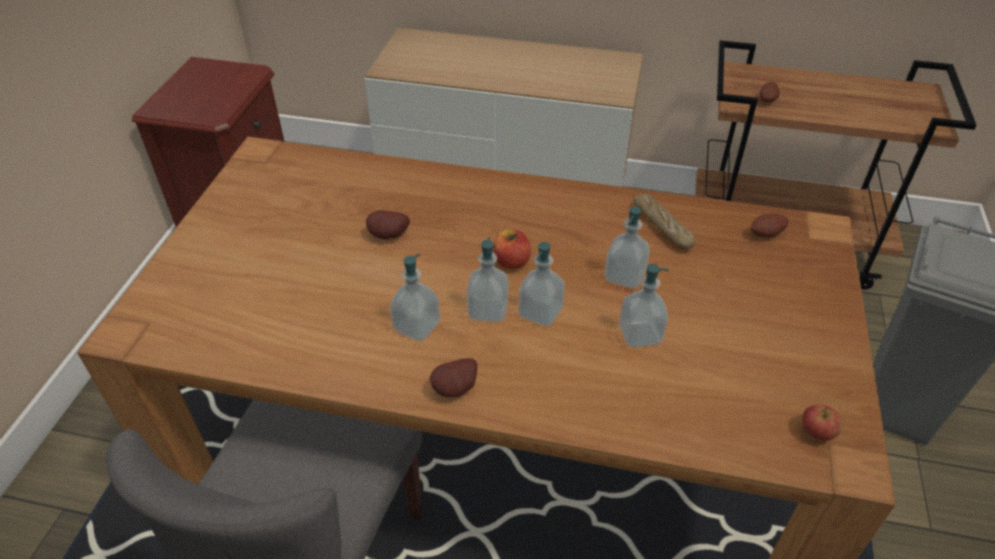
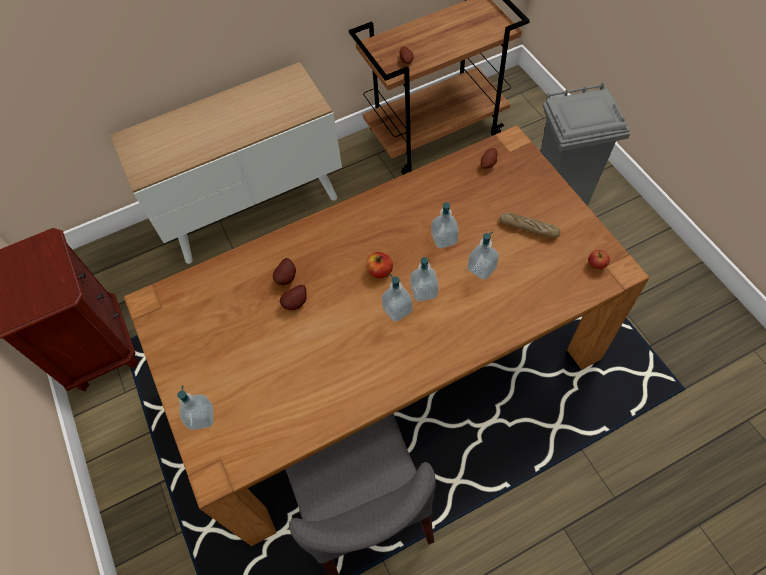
camera: 35 degrees left, 15 degrees up
soap dispenser [390,254,440,341] -> soap dispenser moved to [177,385,214,430]
potato [430,358,477,397] -> potato moved to [273,258,296,285]
bread [634,194,695,249] -> bread moved to [499,212,560,238]

